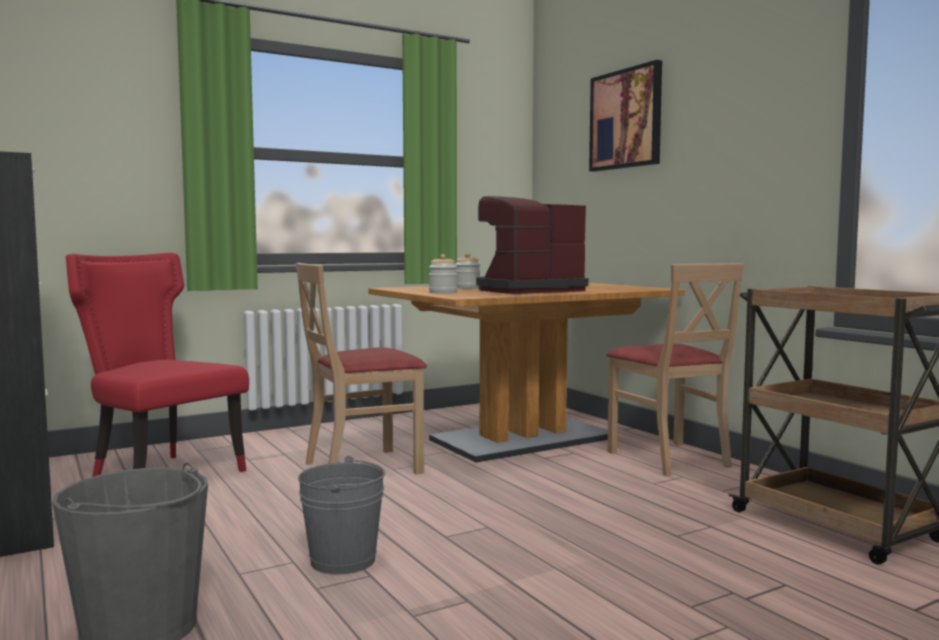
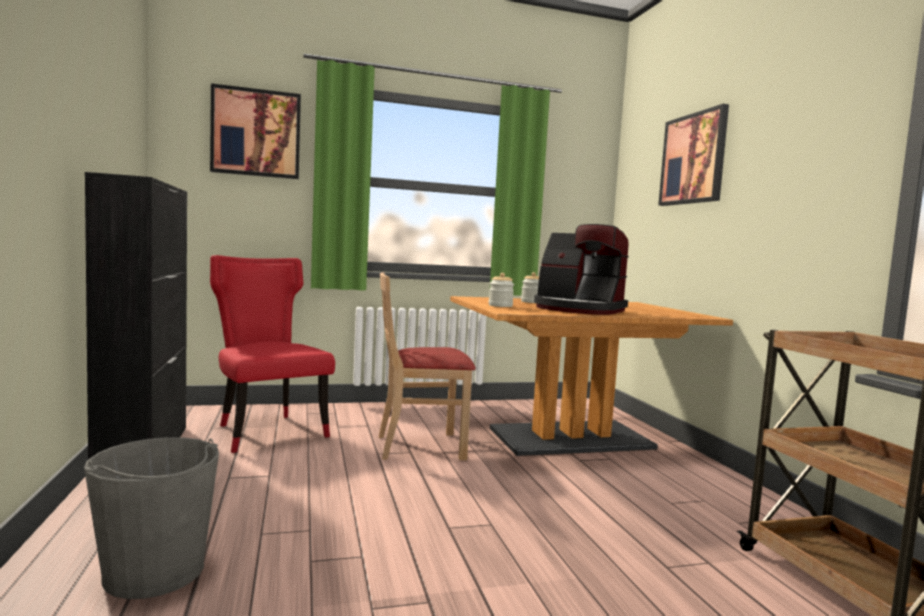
camera: 15 degrees right, 0 degrees up
grey bucket [298,456,385,575] -> none
coffee machine [476,196,589,294] -> coffee machine turned 135 degrees counterclockwise [534,224,629,315]
beige chair [606,263,745,476] -> none
none -> picture [210,83,301,179]

